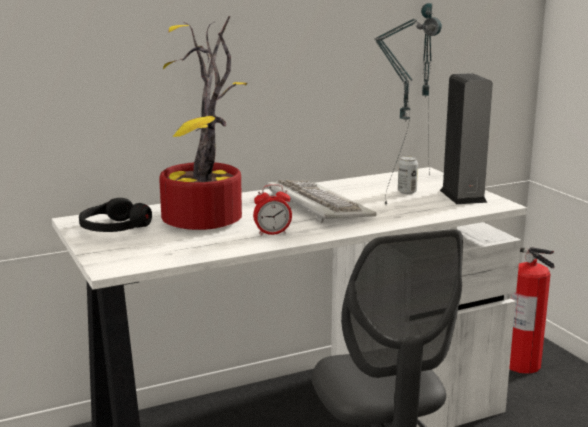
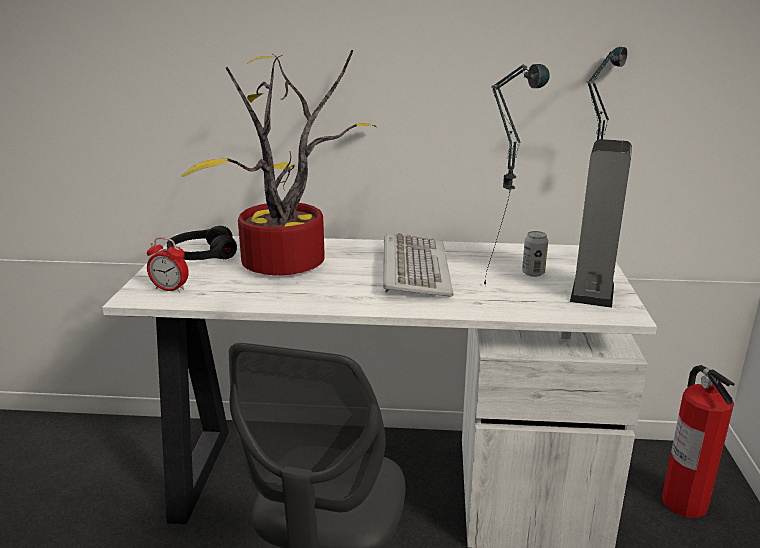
camera: 30 degrees right, 5 degrees up
alarm clock [253,184,292,236] -> alarm clock moved to [147,237,189,292]

